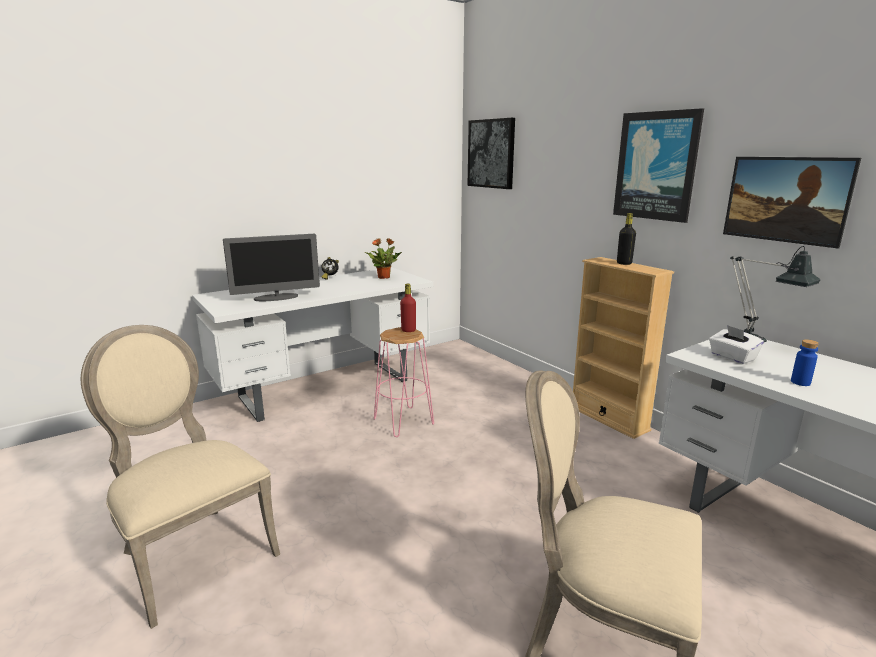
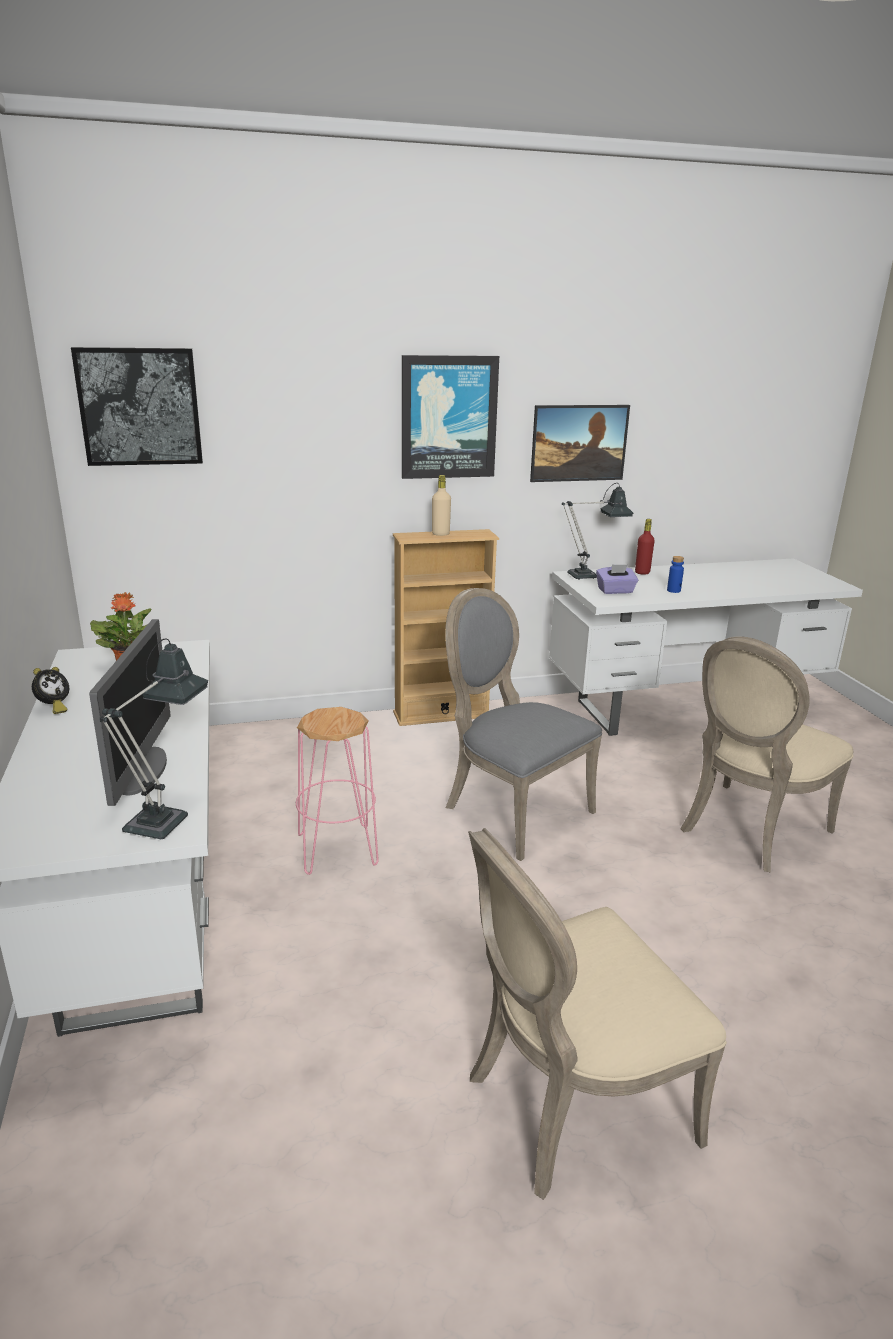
camera: 70 degrees left, 5 degrees up
red bottle [400,284,416,332] -> red bottle moved to [635,519,655,575]
black bottle [617,213,636,265] -> beige bottle [432,475,451,536]
white tissue box [709,325,764,364] -> purple tissue box [596,564,638,594]
none -> table lamp [99,638,208,839]
none -> grey chair [445,588,602,861]

